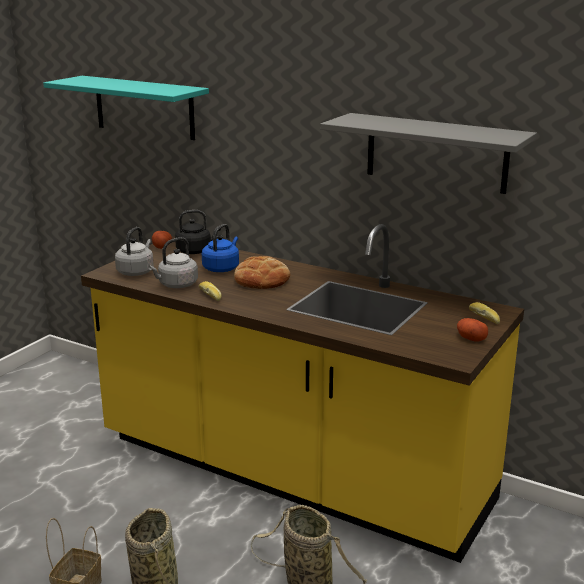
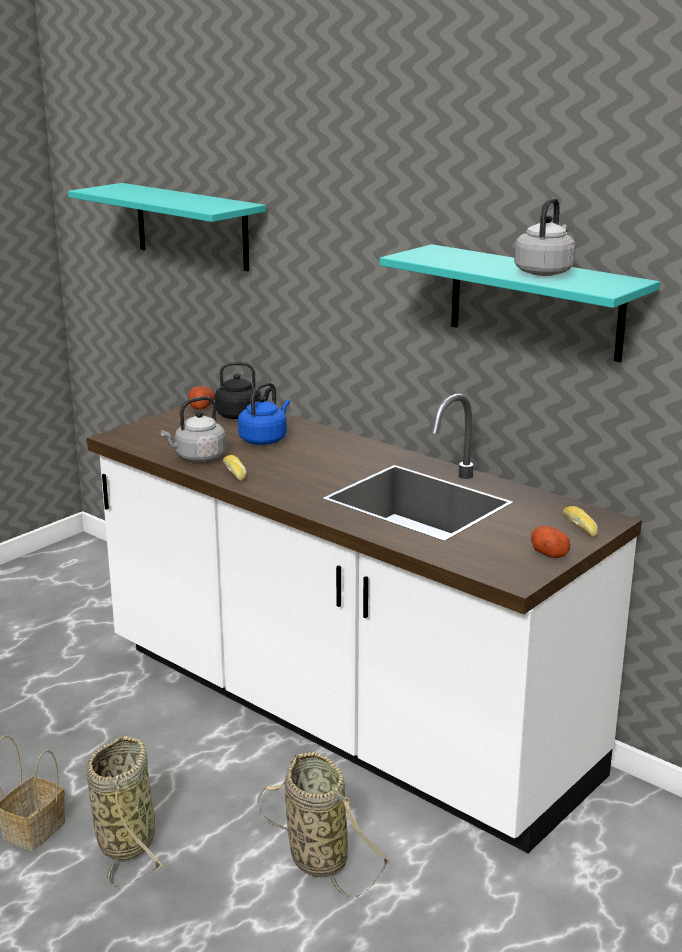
camera: 10 degrees right, 0 degrees up
yellow counter [81,224,524,563] -> white counter [87,394,642,853]
grey kettle [115,227,154,276] -> grey kettle moved to [514,198,575,276]
bread [234,256,290,289] -> none
grey shelf [320,113,537,194] -> turquoise shelf [380,244,660,362]

